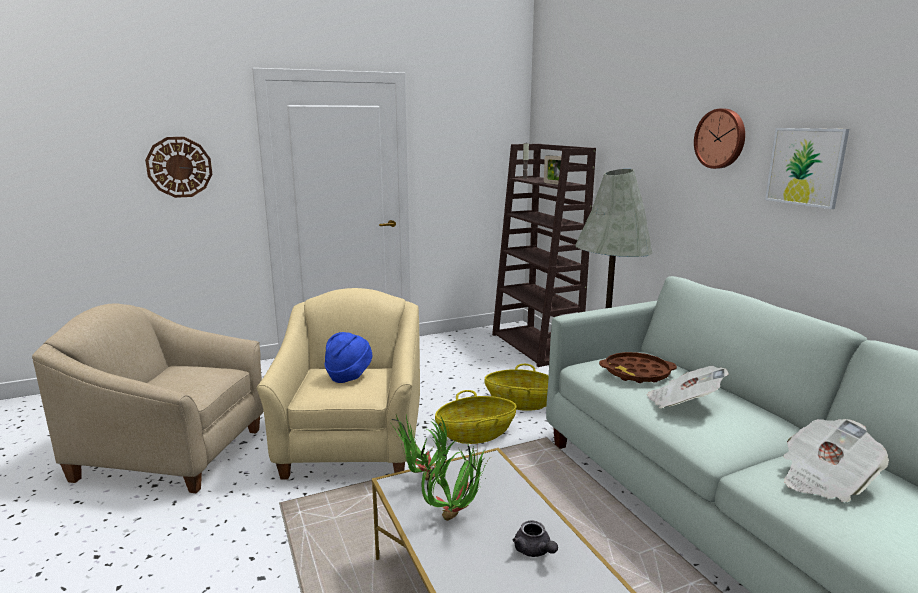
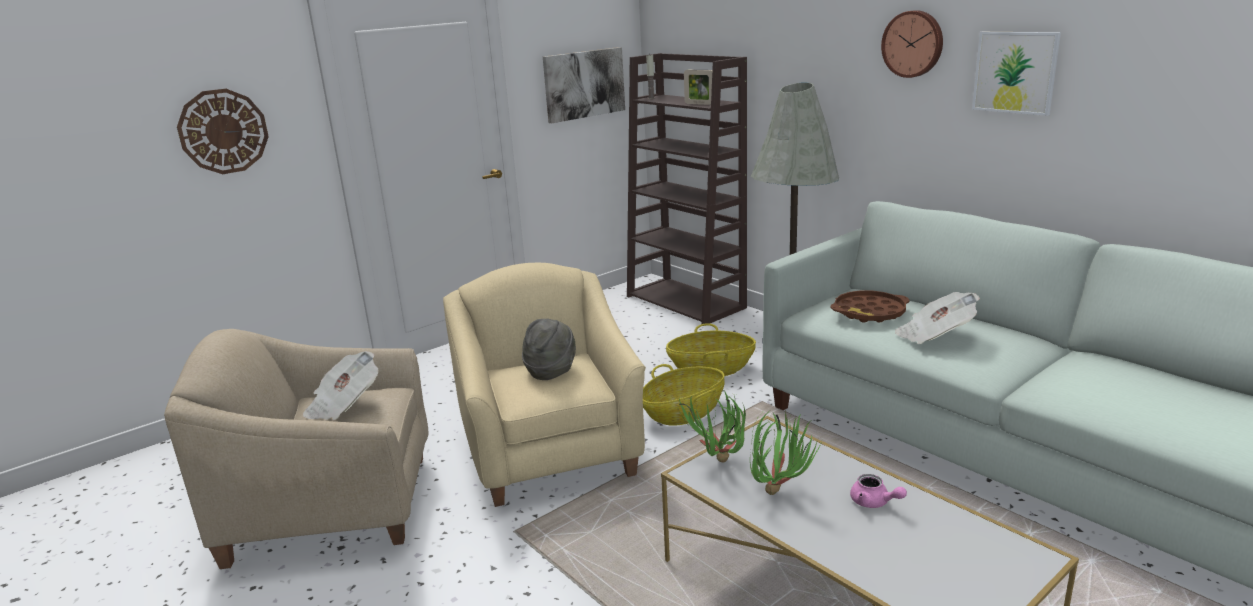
camera: 15 degrees left, 5 degrees up
blue hat [325,332,372,383] -> grey hat [522,319,576,380]
grey teapot [513,520,558,557] -> pink teapot [850,474,907,508]
newspaper [784,419,889,502] -> newspaper moved to [303,351,379,420]
none -> picture [543,47,625,124]

